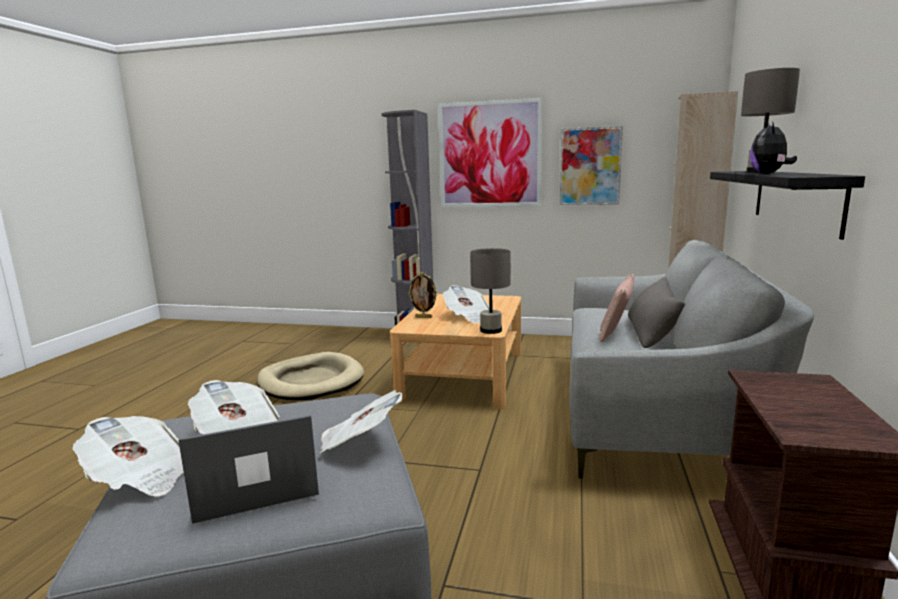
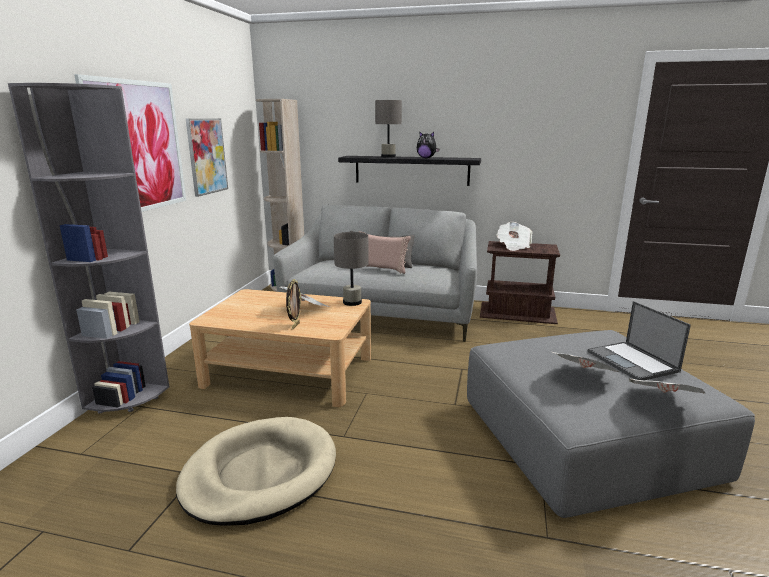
camera: 90 degrees left, 5 degrees up
newspaper [320,390,403,453] -> newspaper moved to [496,222,533,251]

